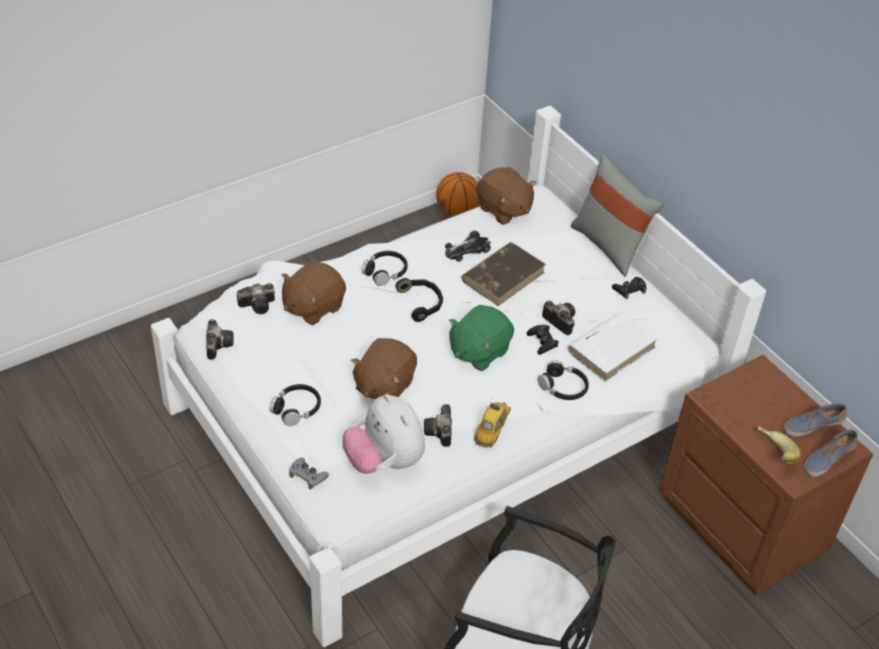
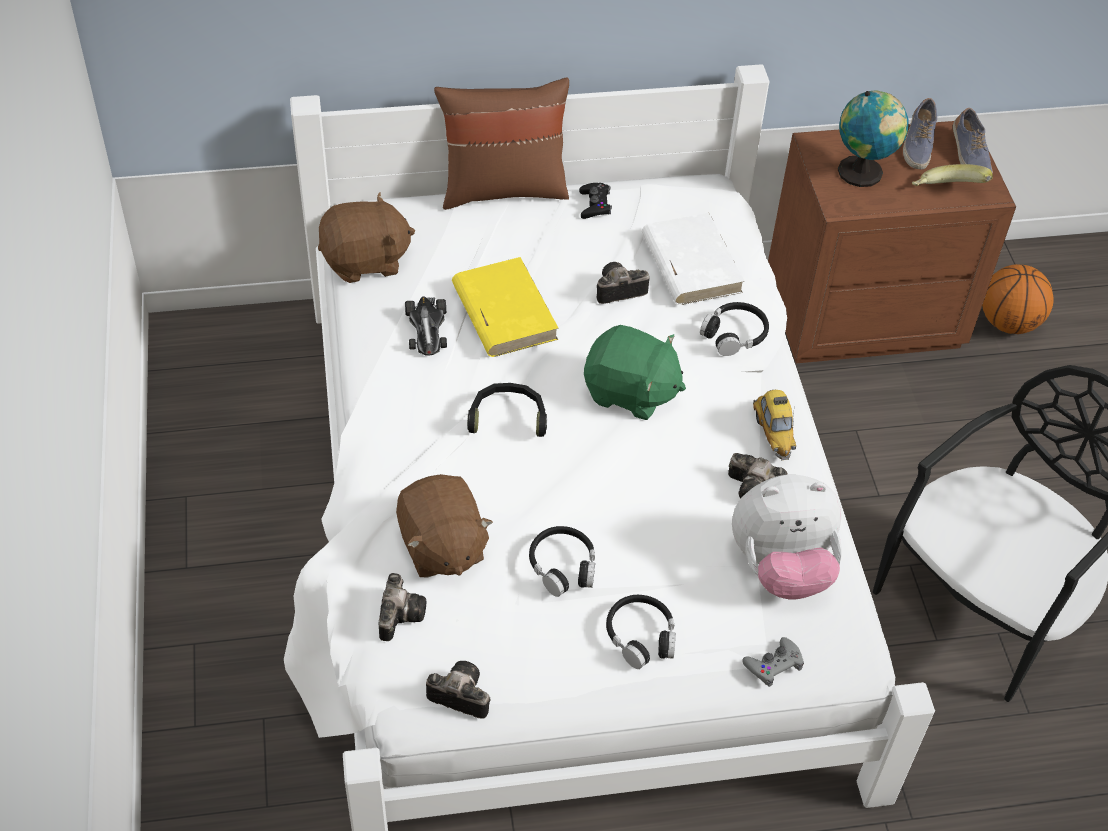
camera: 65 degrees left, 5 degrees up
brown plush toy [351,338,417,399] -> none
black headphones [362,251,408,286] -> black headphones moved to [529,526,595,597]
basketball [436,172,479,217] -> basketball moved to [982,264,1054,334]
green plush toy [449,305,514,371] -> green plush toy turned 45 degrees counterclockwise [584,325,686,420]
brown book [462,242,546,306] -> yellow book [452,257,559,357]
toy car [474,402,511,448] -> toy car turned 150 degrees counterclockwise [753,390,796,460]
black game controller [527,325,559,355] -> none
grey pillow [570,153,664,277] -> brown pillow [434,78,569,210]
none -> globe [838,90,909,187]

